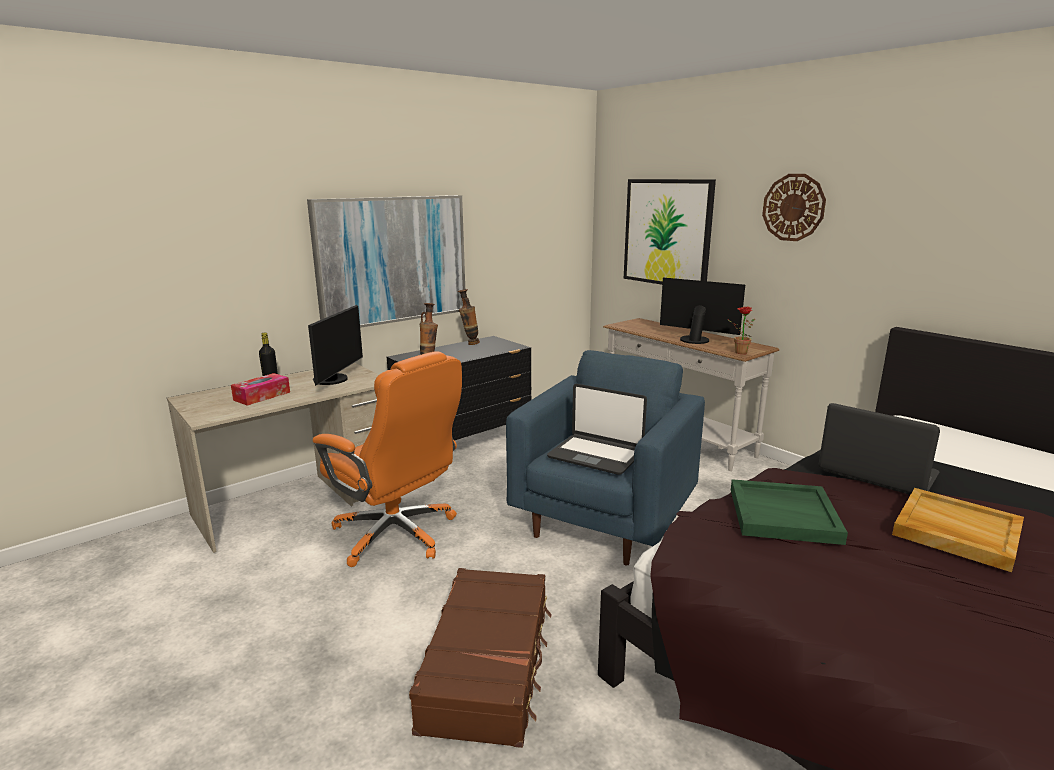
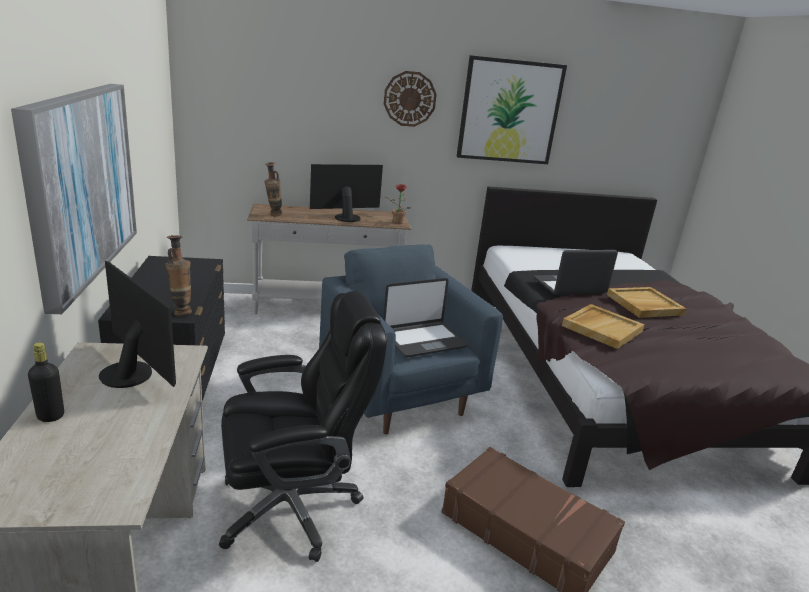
camera: 60 degrees left, 5 degrees up
tissue box [231,373,290,406] -> none
orange office chair [313,351,462,567] -> black office chair [219,291,387,562]
vase [458,289,480,345] -> vase moved to [264,162,282,217]
picture [624,179,716,285] -> picture moved to [456,55,567,164]
green tray [731,479,848,545] -> beige tray [562,304,645,349]

